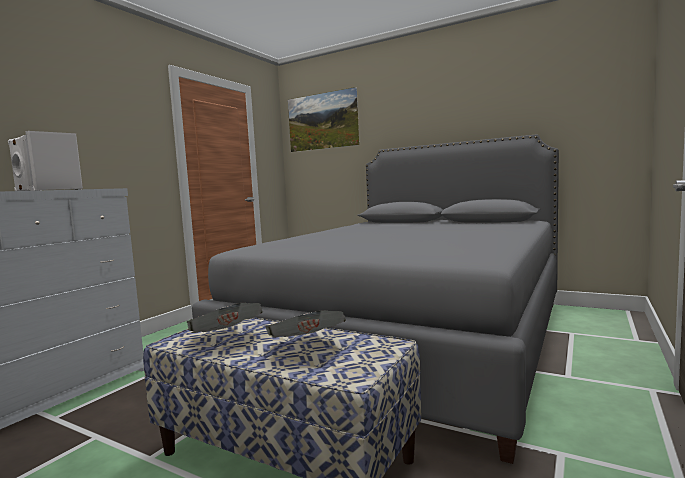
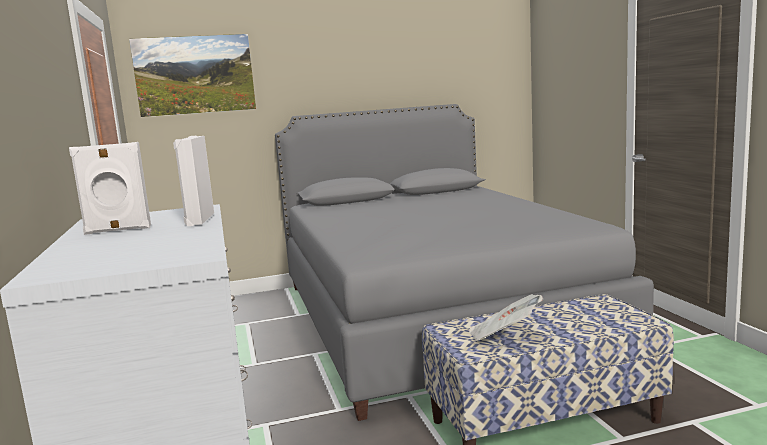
camera: 45 degrees left, 5 degrees up
newspaper [265,310,346,337] -> none

